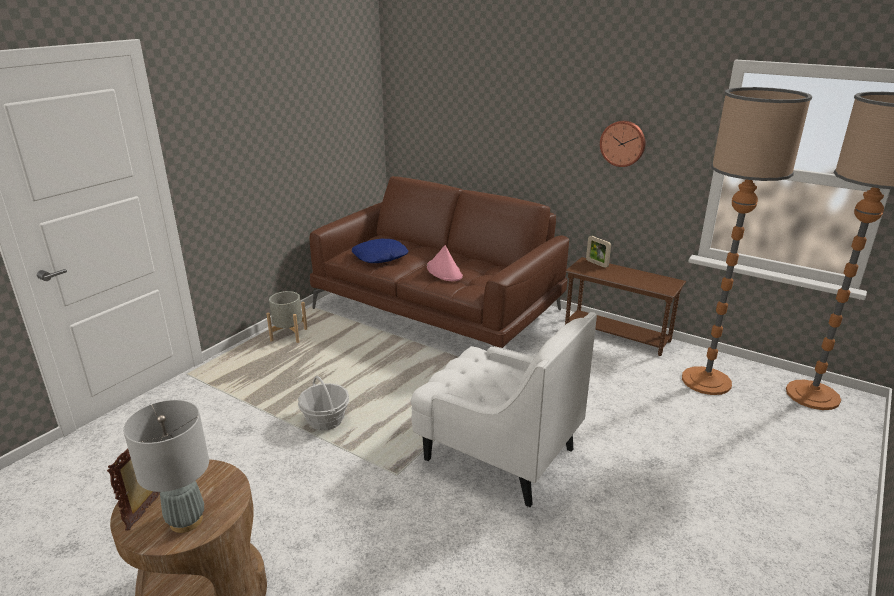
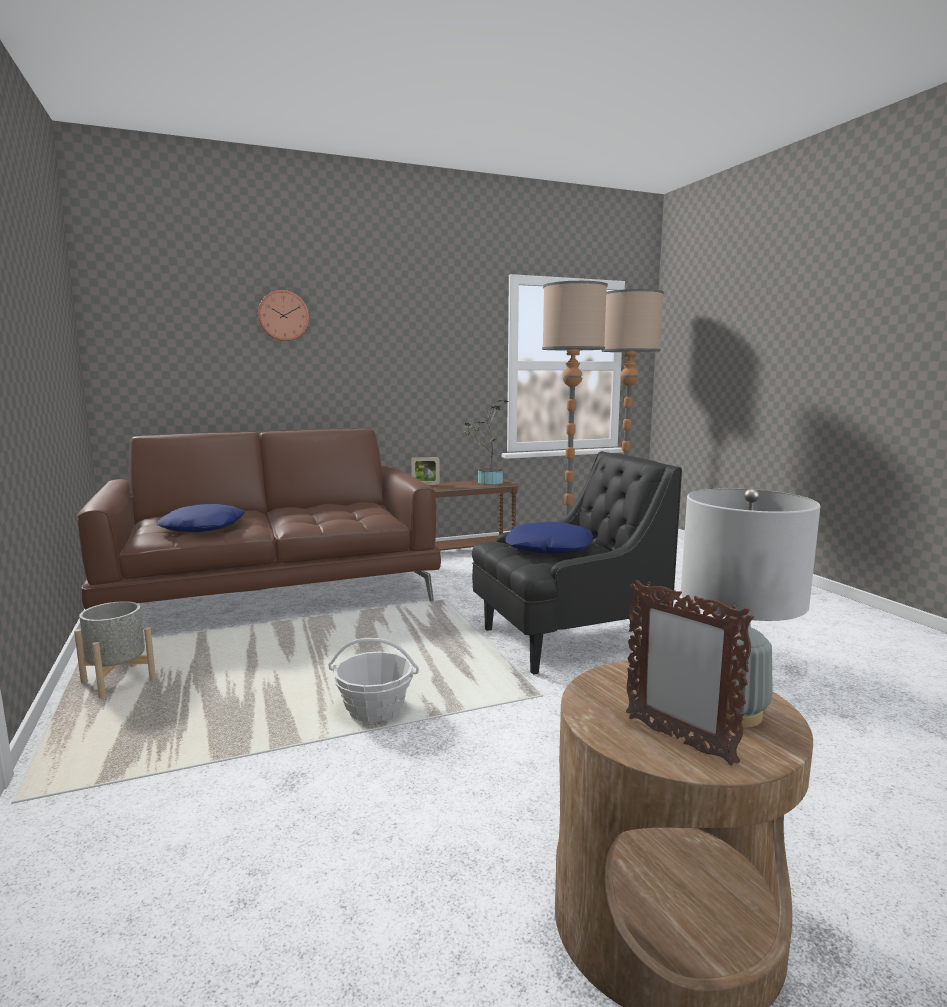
camera: 55 degrees left, 15 degrees down
white armchair [411,312,597,507] -> black armchair [472,451,682,674]
pink hat [427,245,463,281] -> none
wall clock [600,121,646,167] -> wall clock moved to [258,290,309,341]
none -> potted plant [462,400,509,485]
none -> blue pillow [505,522,593,554]

